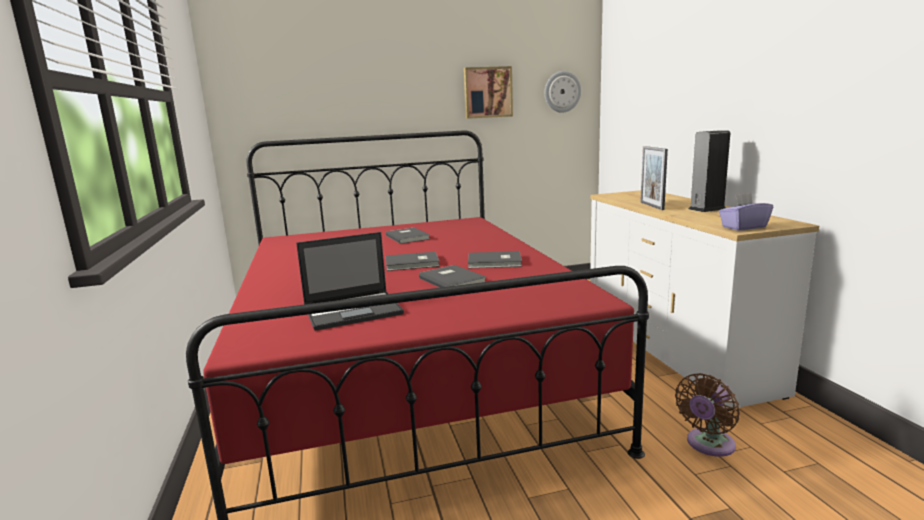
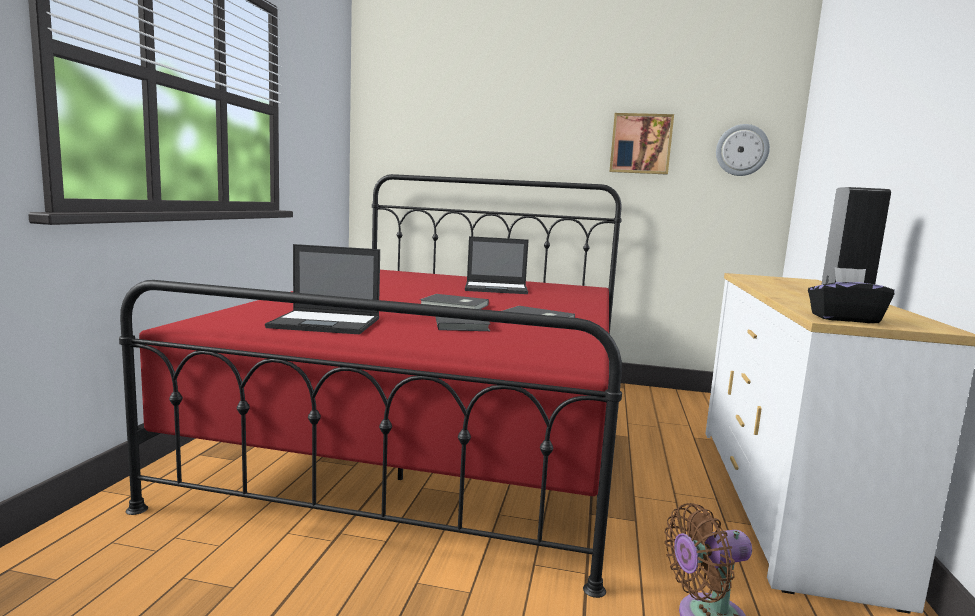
camera: 25 degrees right, 5 degrees down
grey book [386,227,430,244] -> laptop [465,236,529,294]
picture frame [640,146,668,210] -> none
purple tissue box [719,193,773,231] -> black tissue box [808,267,895,323]

